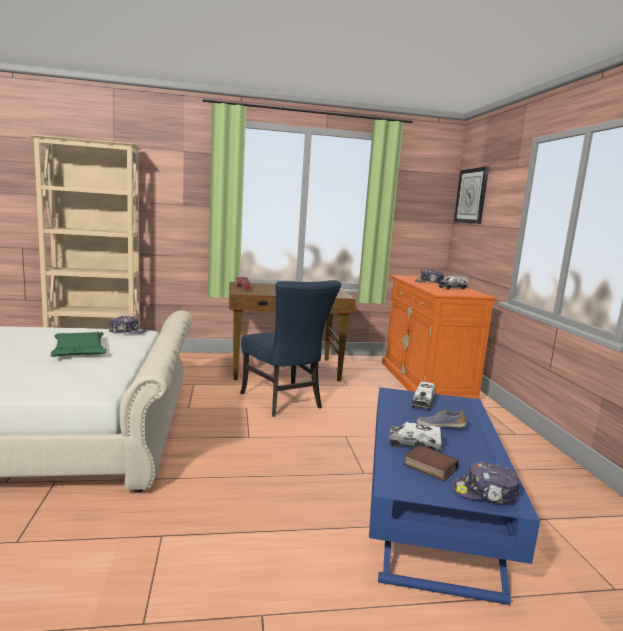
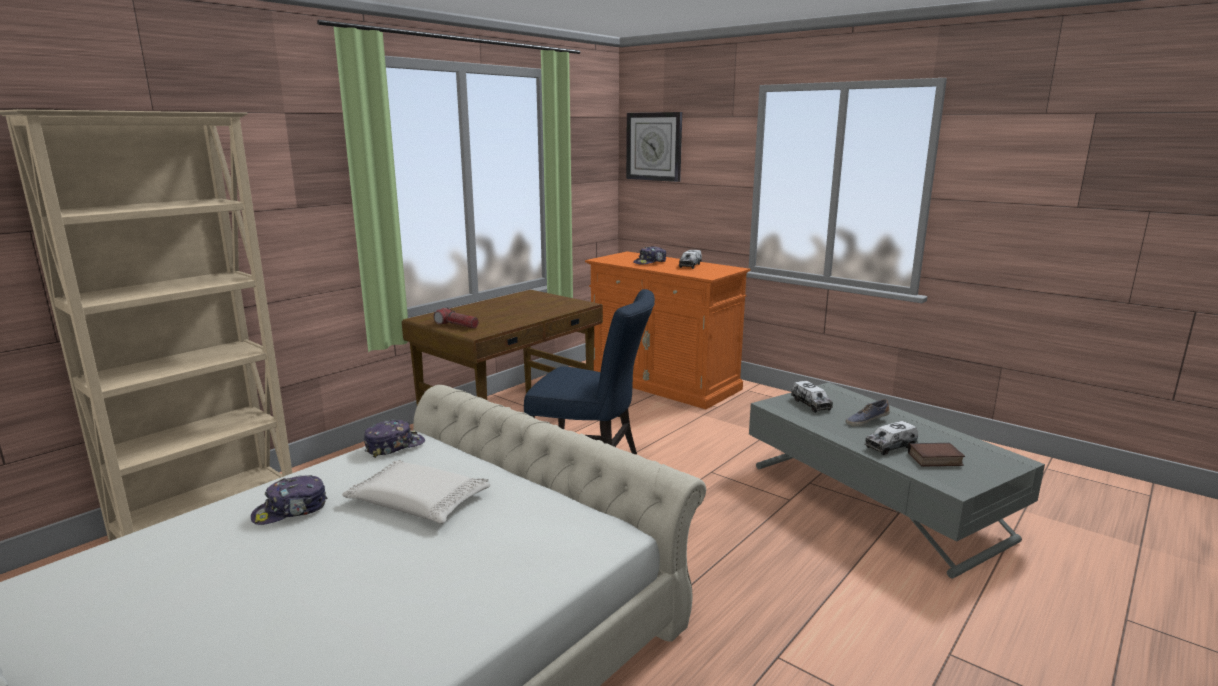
camera: 40 degrees left, 5 degrees up
green pillow [50,331,106,357] -> white pillow [342,460,491,524]
blue coffee table [369,387,540,605] -> grey coffee table [749,382,1045,578]
cap [451,462,520,504] -> cap moved to [251,475,328,525]

